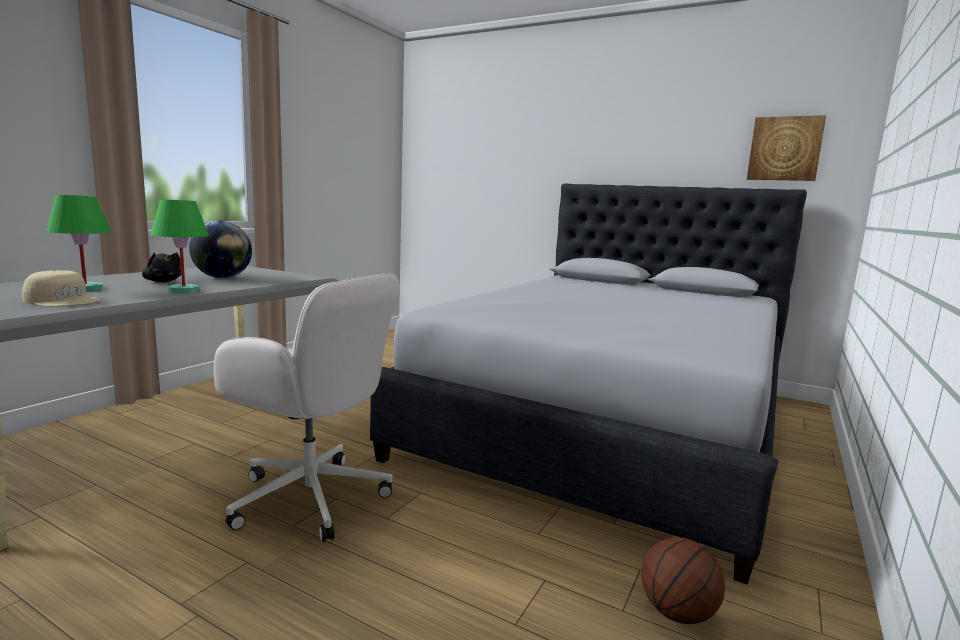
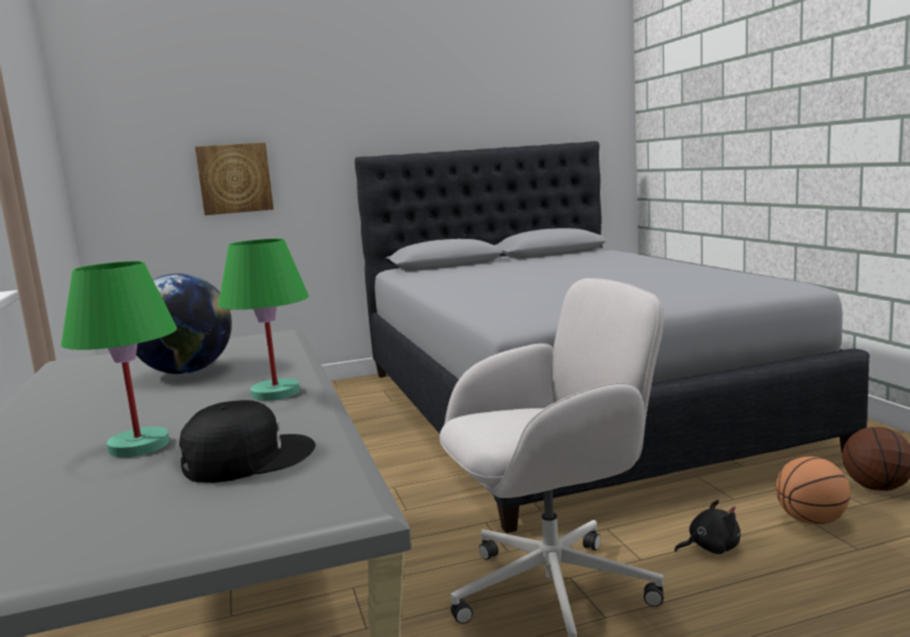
camera: 45 degrees left, 0 degrees up
beige cap [22,270,100,307] -> black cap [179,400,315,483]
black plush toy [142,252,181,282] -> black plush toy moved to [674,500,741,554]
picture [747,115,826,181] -> picture moved to [195,142,274,215]
none -> basketball [776,456,850,525]

